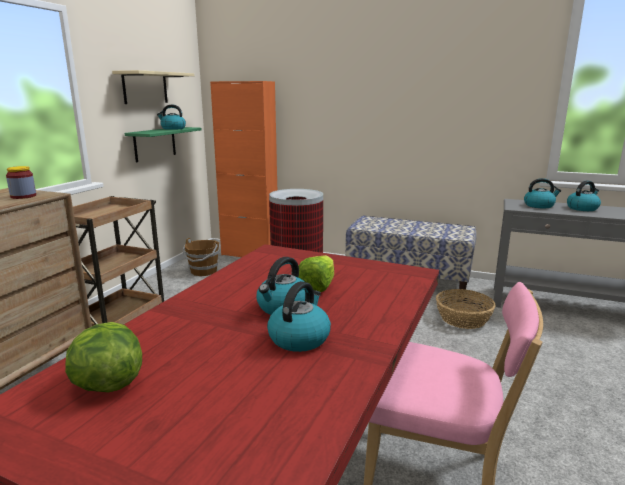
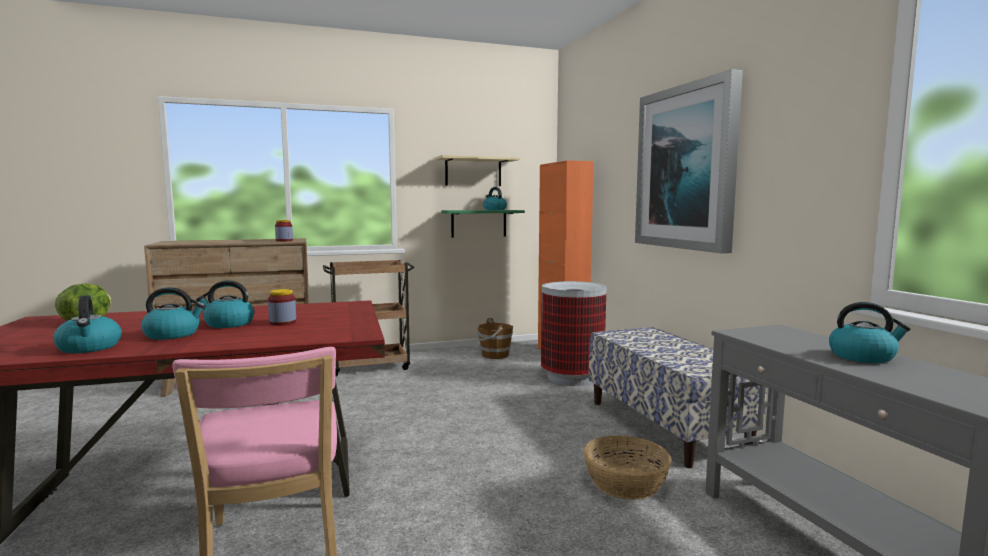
camera: 50 degrees right, 10 degrees down
lettuce [298,255,334,292] -> jar [268,289,296,326]
kettle [524,178,561,208] -> kettle moved to [53,295,122,353]
none -> picture [635,69,743,253]

